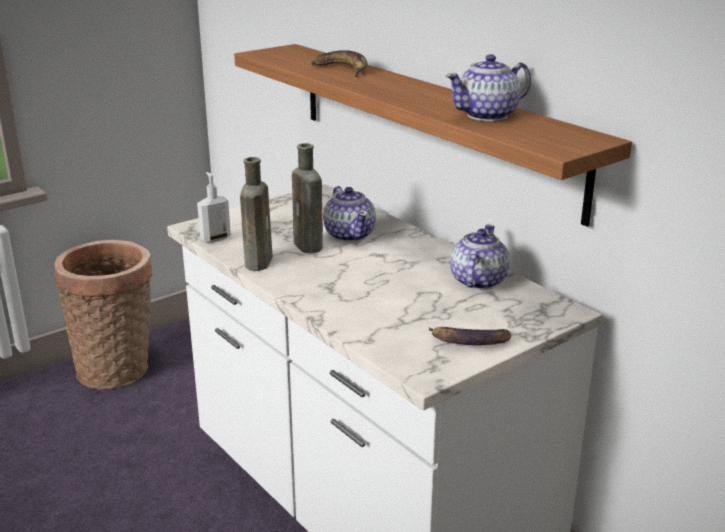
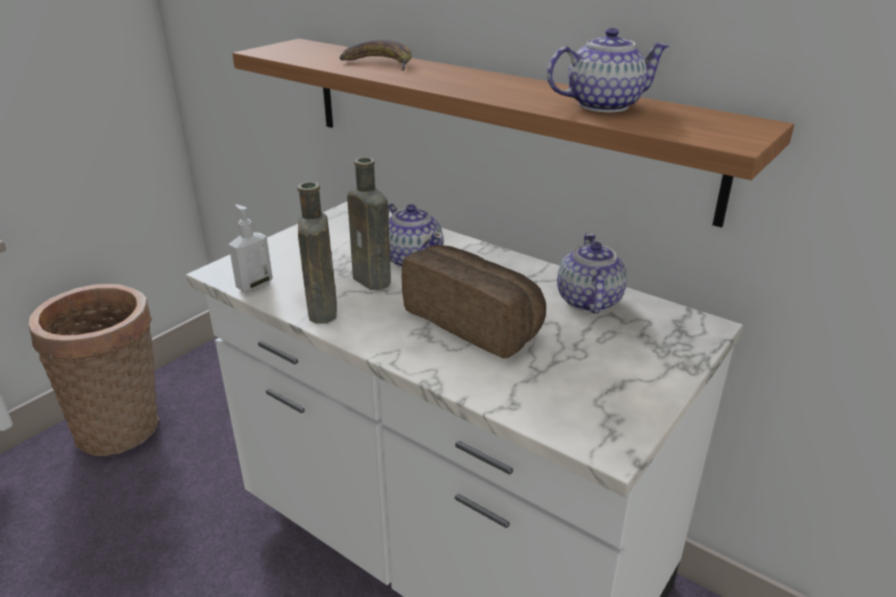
camera: 15 degrees left, 5 degrees up
banana [429,327,511,345] -> none
teapot [446,54,531,121] -> teapot turned 150 degrees counterclockwise [547,28,670,112]
none -> bread [402,245,546,359]

